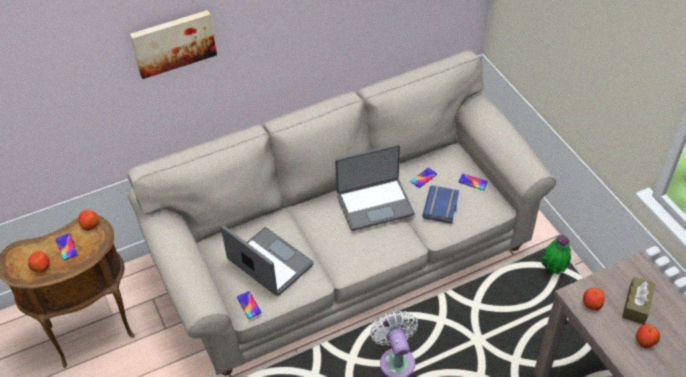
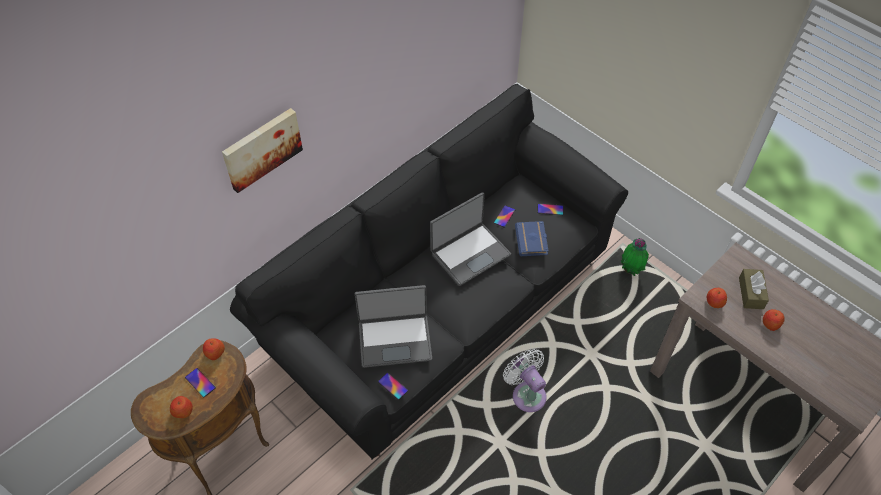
camera: 20 degrees left, 5 degrees up
beige sofa [127,50,556,375] -> black sofa [230,84,628,460]
laptop [221,225,314,296] -> laptop turned 150 degrees clockwise [355,285,432,368]

